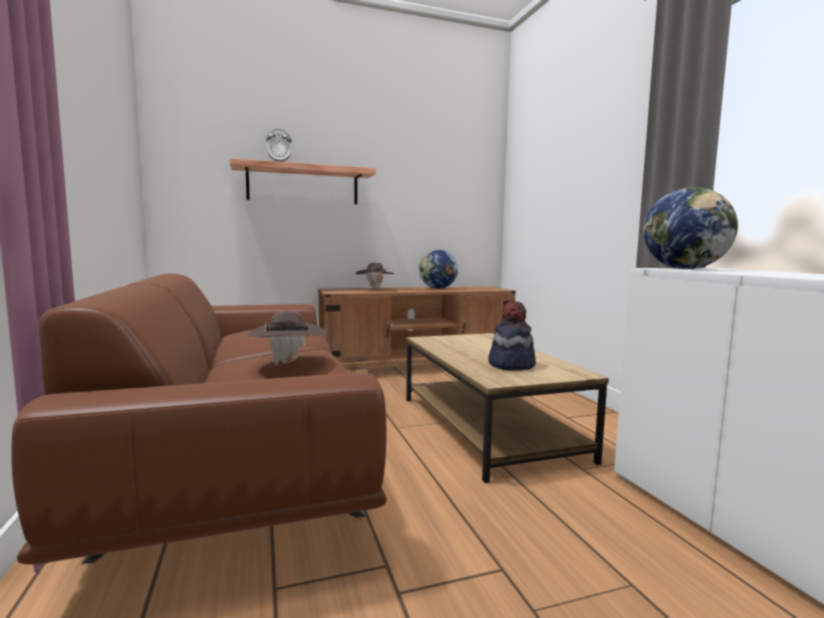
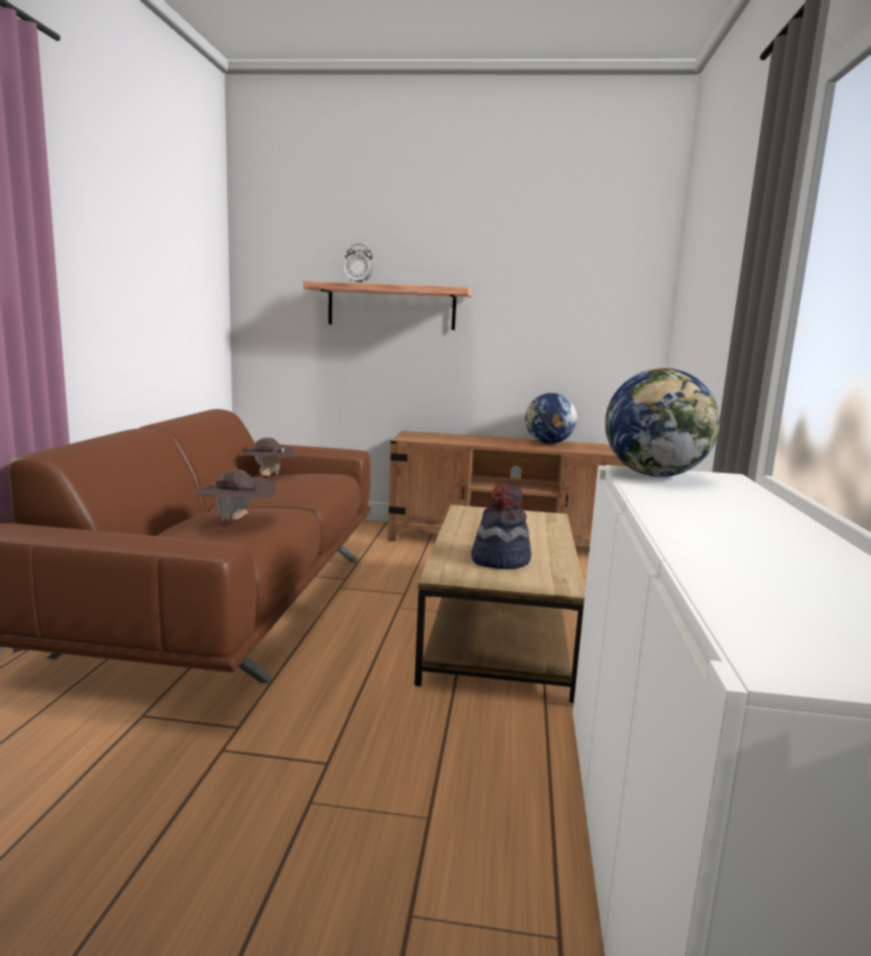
camera: 25 degrees right, 5 degrees up
brown hat [356,263,395,289] -> brown hat moved to [238,438,296,476]

